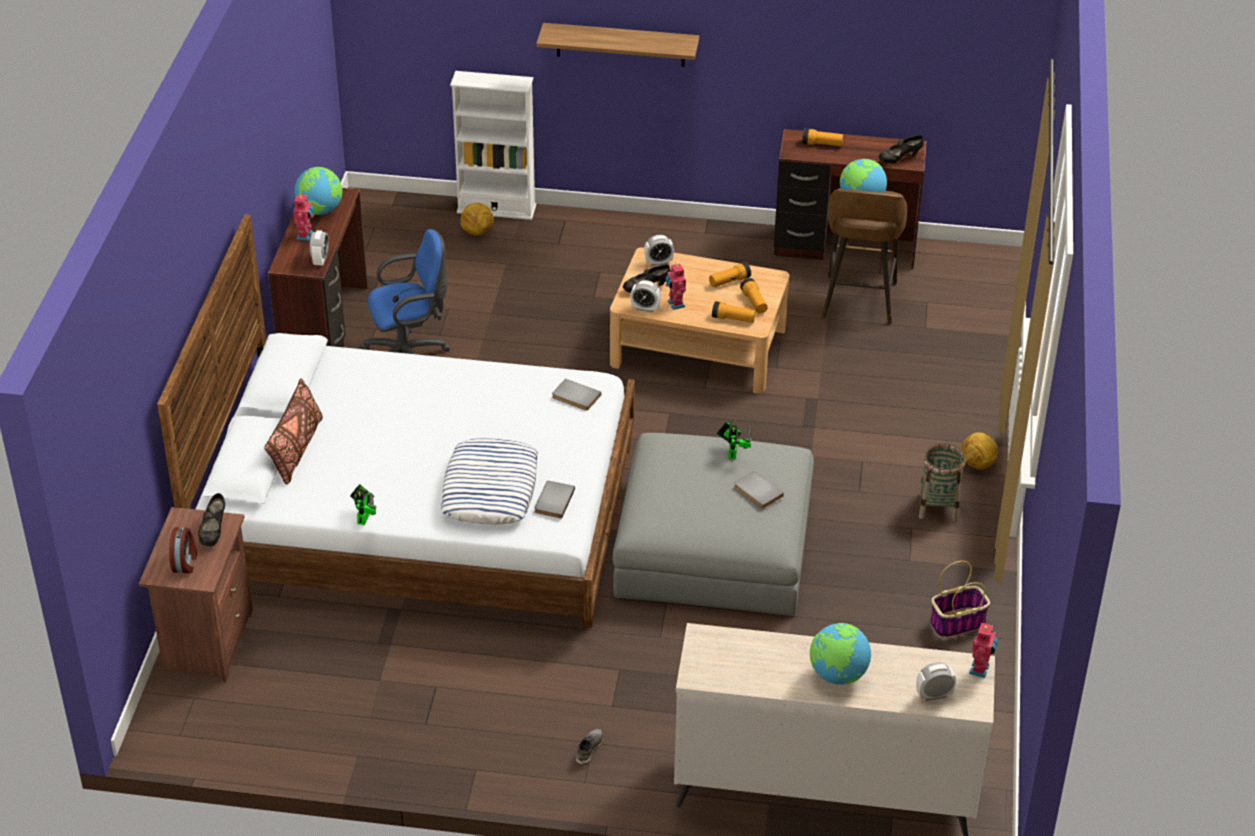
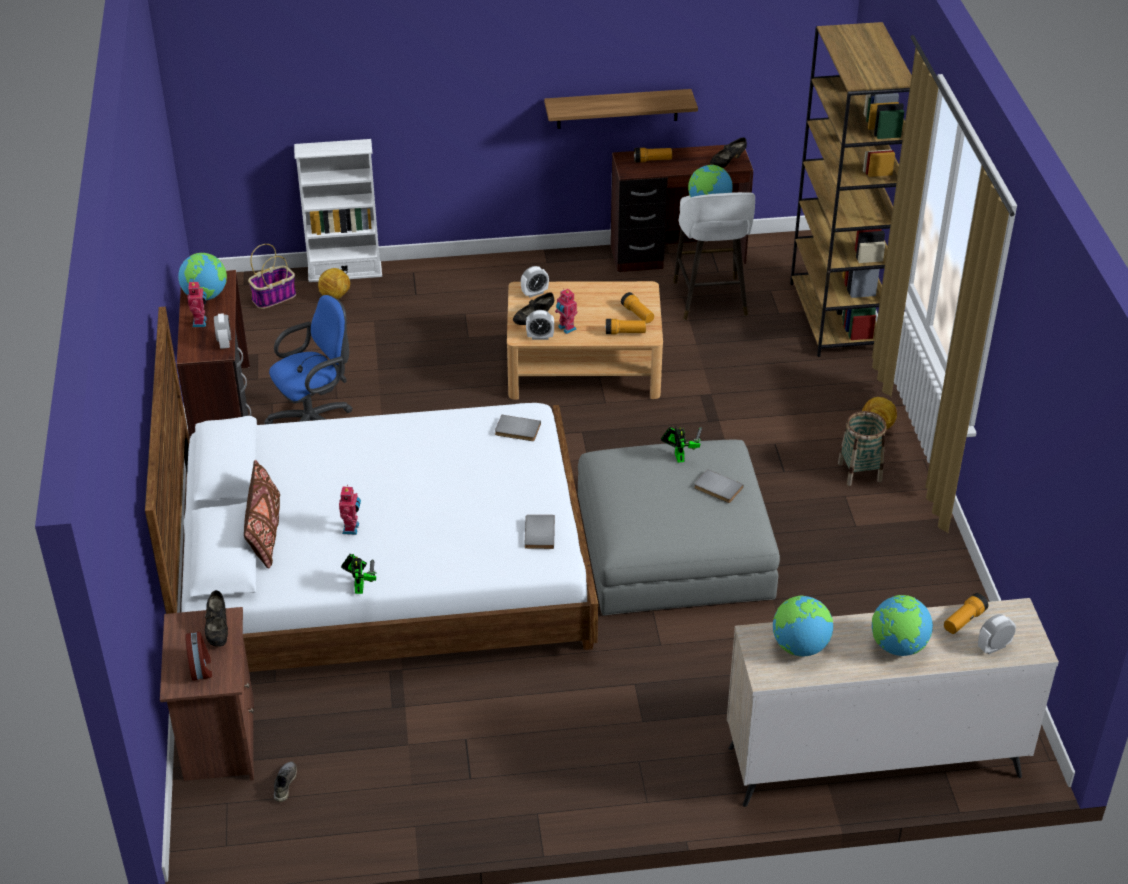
camera: 15 degrees left, 0 degrees up
pillow [441,438,538,525] -> none
shelf [536,23,699,67] -> shelf moved to [544,89,698,129]
grey shoe [576,729,604,765] -> grey shoe moved to [274,761,297,802]
flashlight [709,262,751,287] -> flashlight moved to [944,593,989,634]
brown stool [822,188,907,324] -> white stool [673,192,755,320]
basket [930,561,990,638] -> basket moved to [248,244,296,309]
toy robot [969,622,998,678] -> toy robot moved to [339,485,361,535]
none -> globe [773,596,833,657]
none -> brown bookcase [790,22,912,357]

